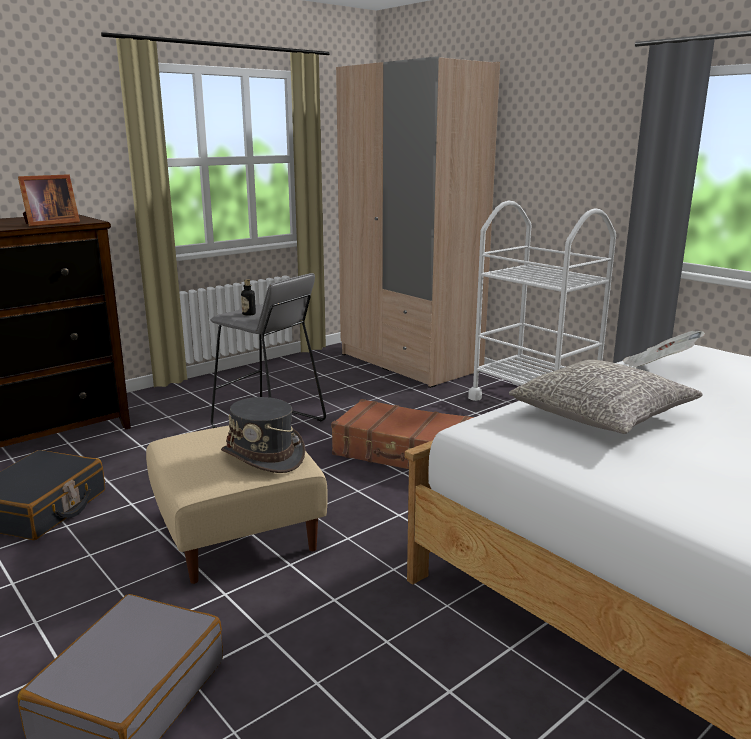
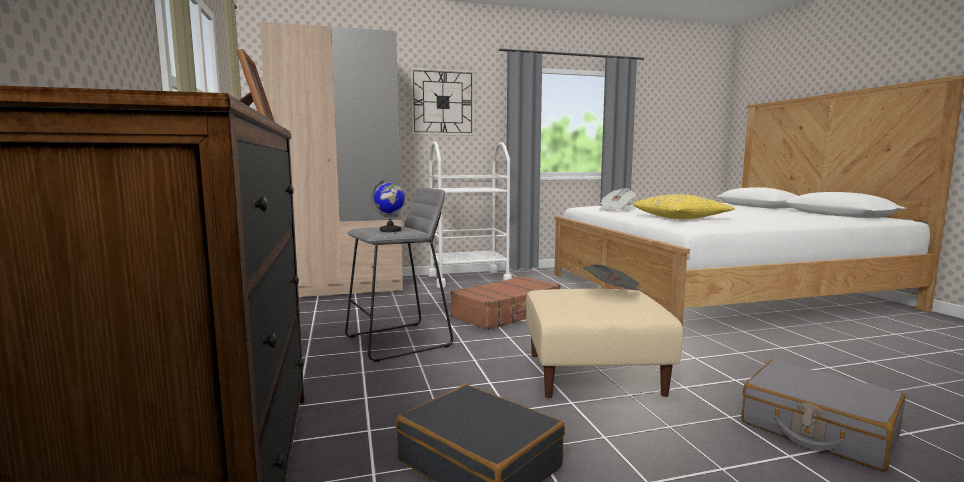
camera: 65 degrees left, 10 degrees down
grey hat [221,397,305,473] -> newspaper [583,265,640,290]
bottle [241,279,256,316] -> globe [370,179,405,232]
grey pillow [509,360,703,434] -> yellow pillow [633,194,735,219]
none -> wall clock [410,67,474,136]

